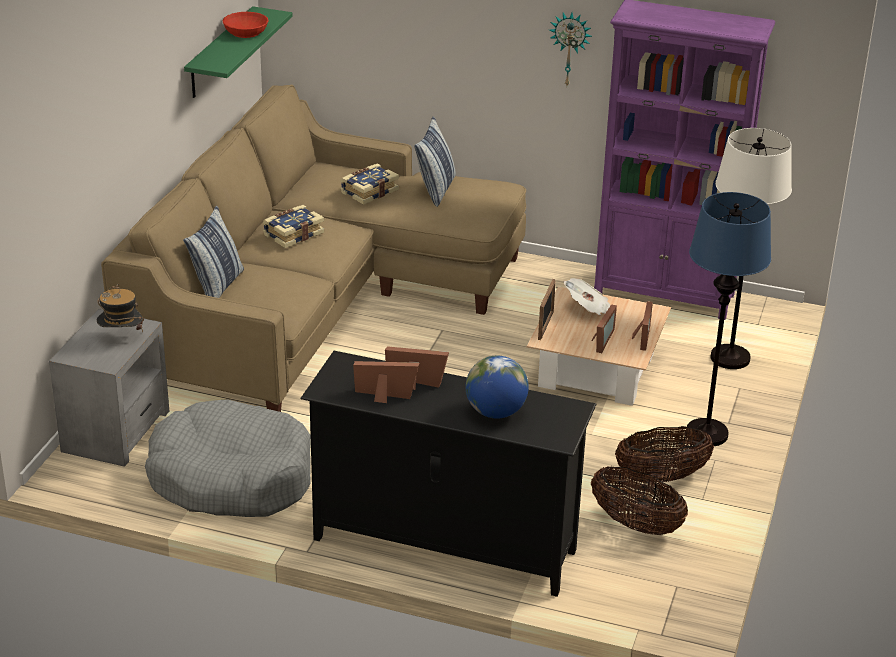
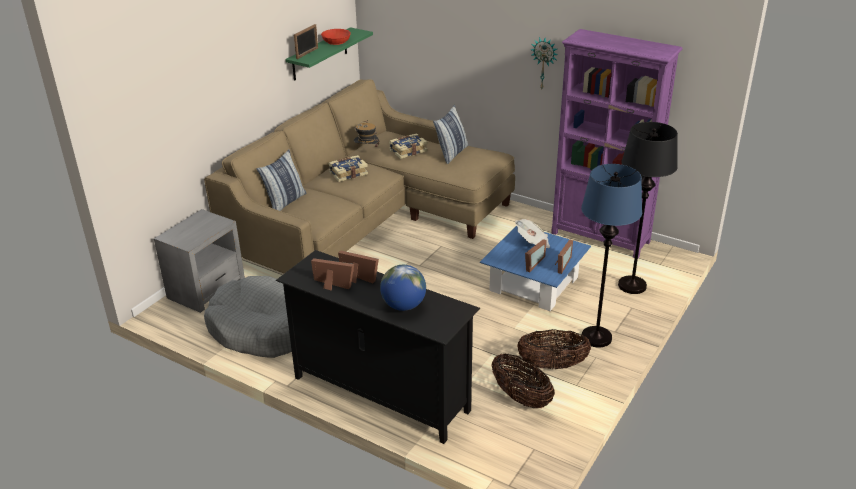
camera: 15 degrees right, 0 degrees up
hat [97,284,144,332] -> hat moved to [354,120,380,150]
beige coffee table [527,286,671,406] -> blue coffee table [480,226,591,311]
picture frame [538,279,556,340] -> picture frame moved to [294,24,318,59]
white floor lamp [710,128,792,369] -> black floor lamp [618,122,678,294]

